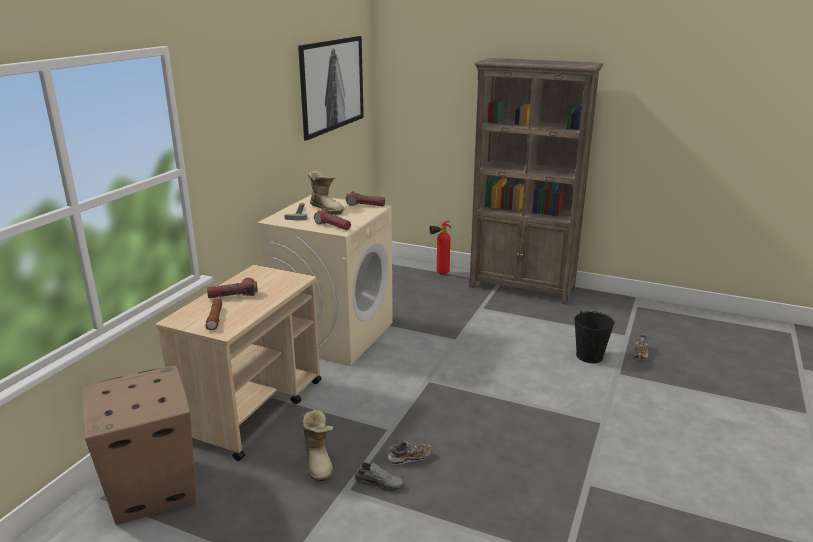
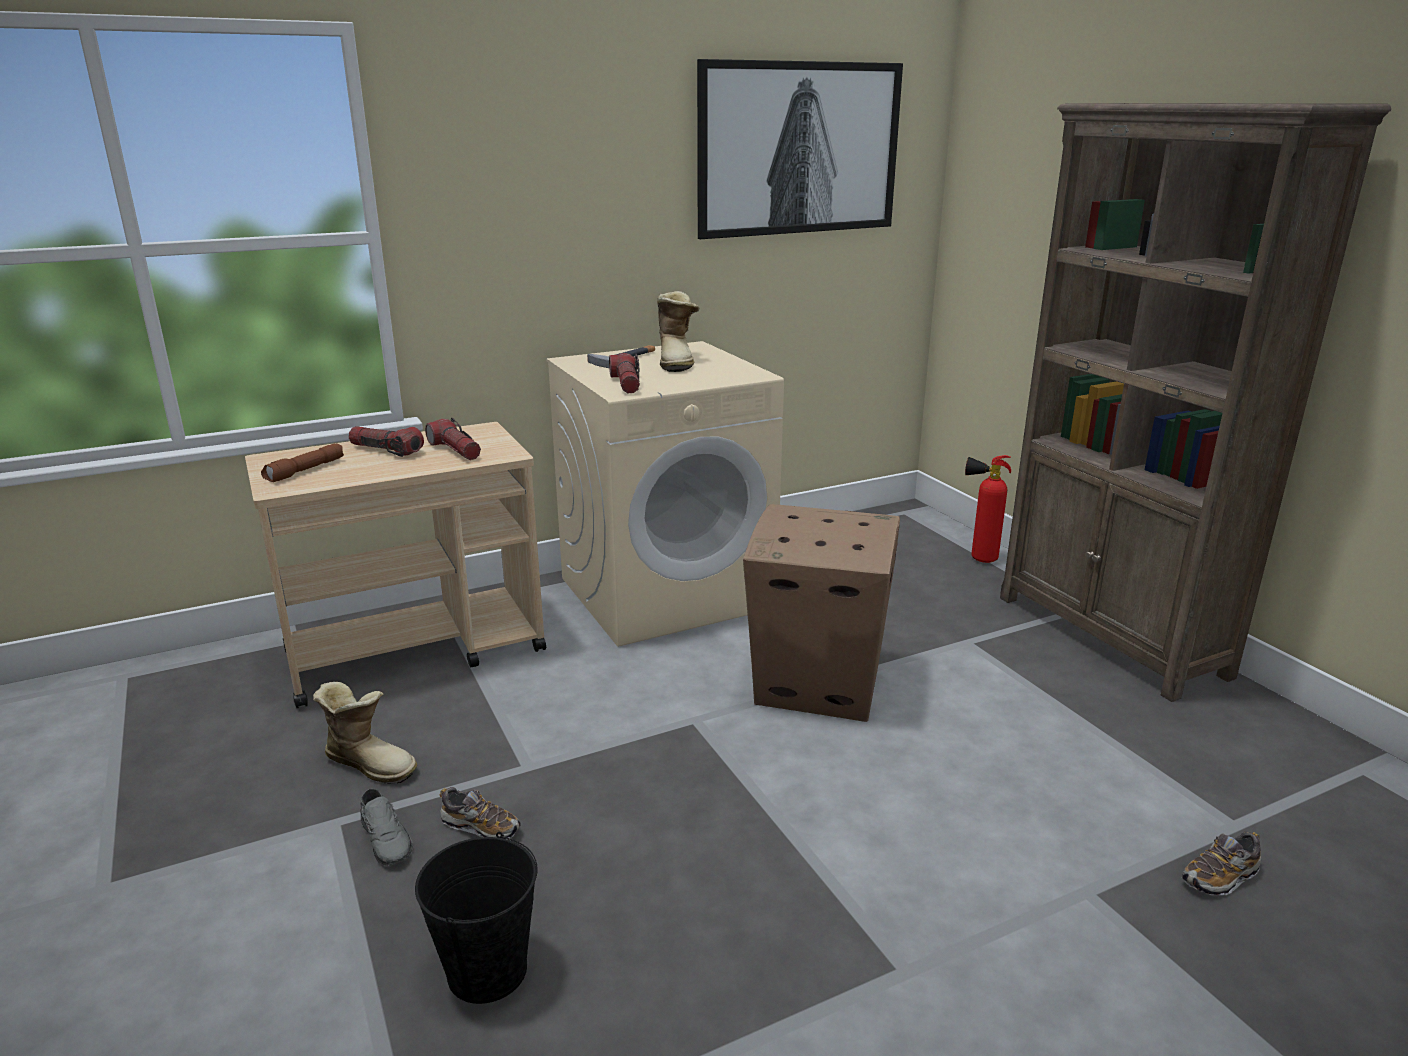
camera: 40 degrees right, 0 degrees up
cardboard box [82,366,197,525] -> cardboard box moved to [743,504,900,722]
boot [303,409,333,482] -> boot turned 90 degrees counterclockwise [313,682,417,784]
flashlight [346,191,385,206] -> flashlight moved to [425,418,481,460]
black bucket [574,311,615,363] -> black bucket moved to [415,832,538,1004]

